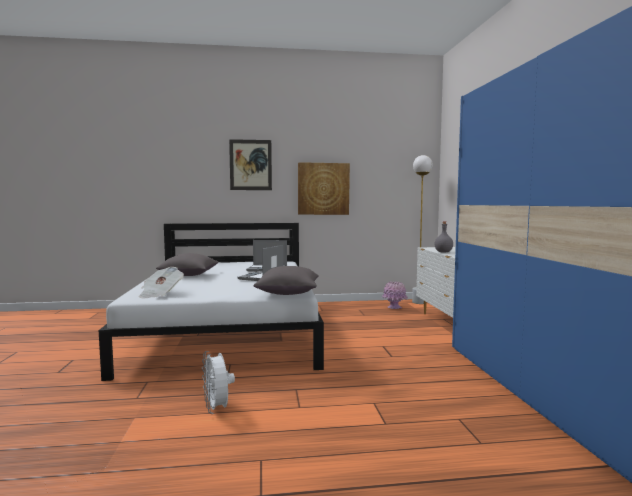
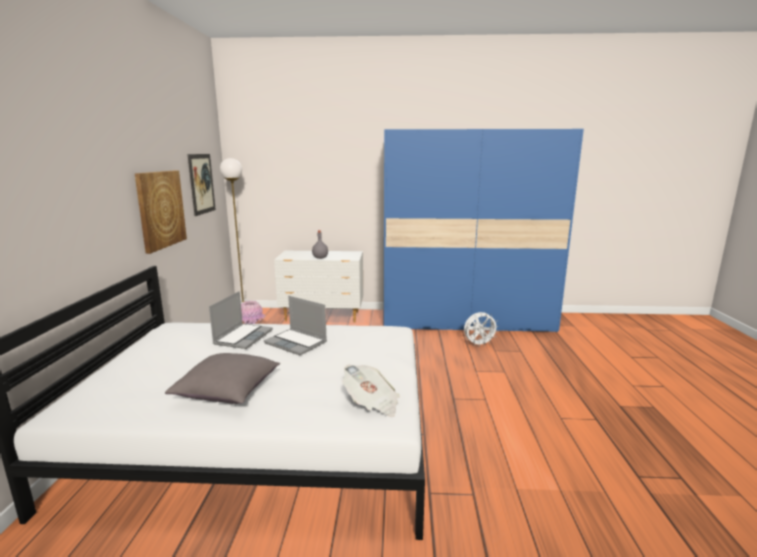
camera: 80 degrees left, 10 degrees up
white fan [202,351,235,414] -> white fan moved to [464,312,499,346]
picture [229,139,272,190] -> picture moved to [187,154,216,216]
grey pillow [254,266,319,295] -> none

